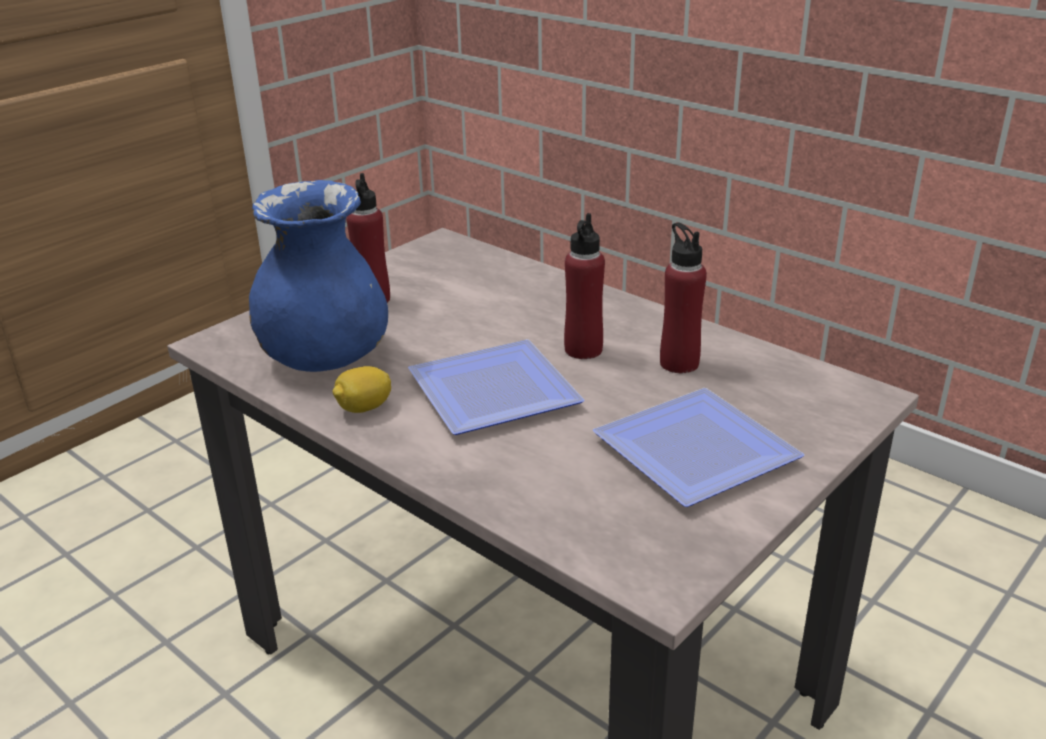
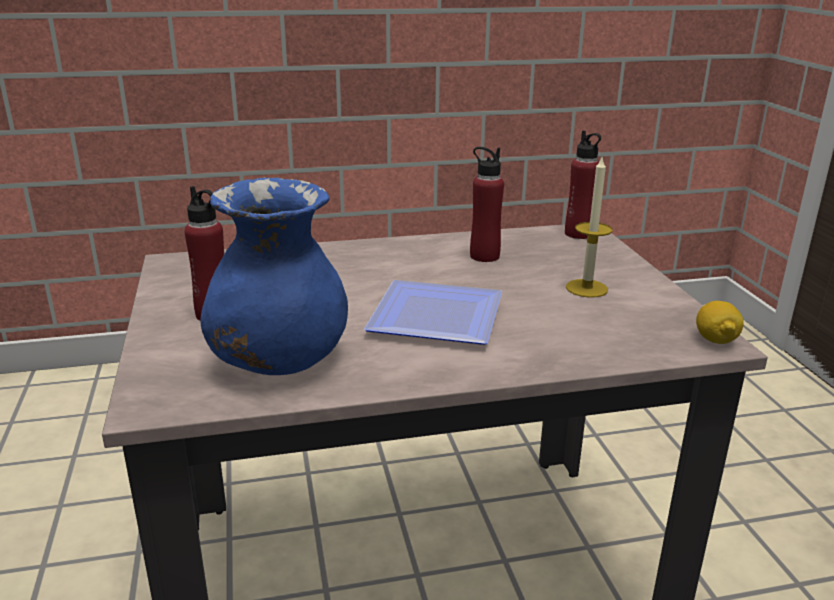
camera: 55 degrees left, 5 degrees down
lemon [332,366,391,413] -> lemon moved to [696,301,744,344]
red bottle [564,213,605,359] -> red bottle moved to [565,130,601,239]
plate [593,388,804,507] -> candle [566,158,612,298]

